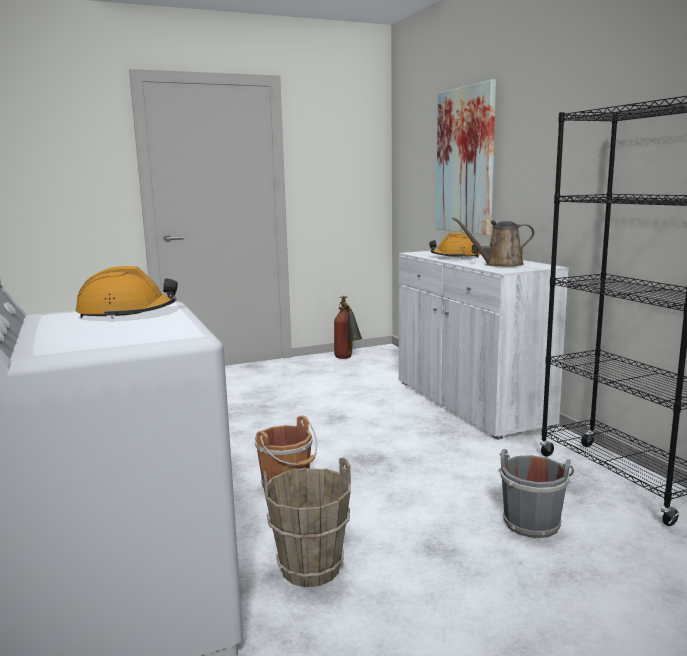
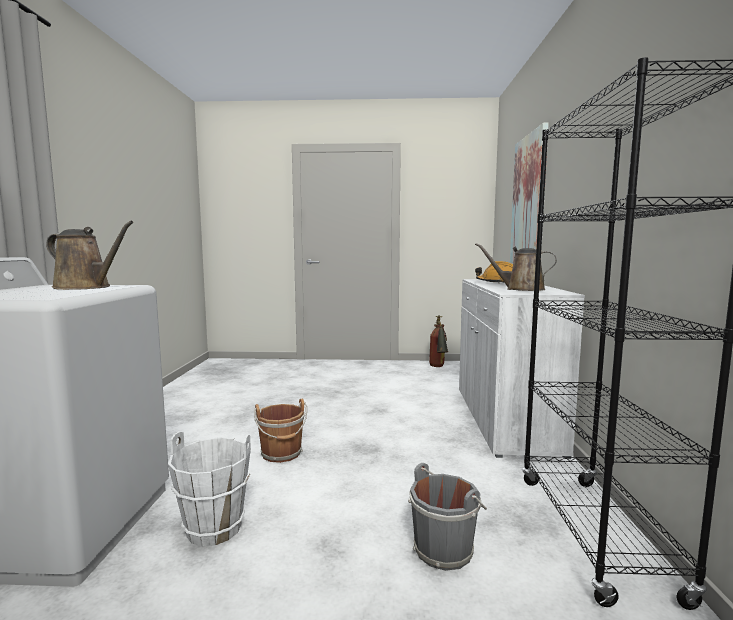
camera: 25 degrees right, 5 degrees down
orange hard hat [76,266,178,319] -> brown watering can [46,221,134,290]
brown bucket [263,457,351,587] -> white bucket [168,432,251,546]

